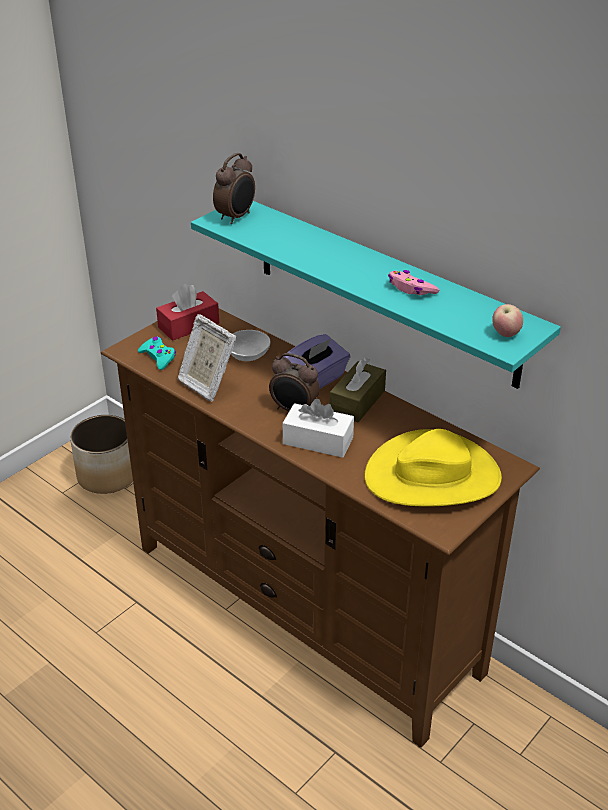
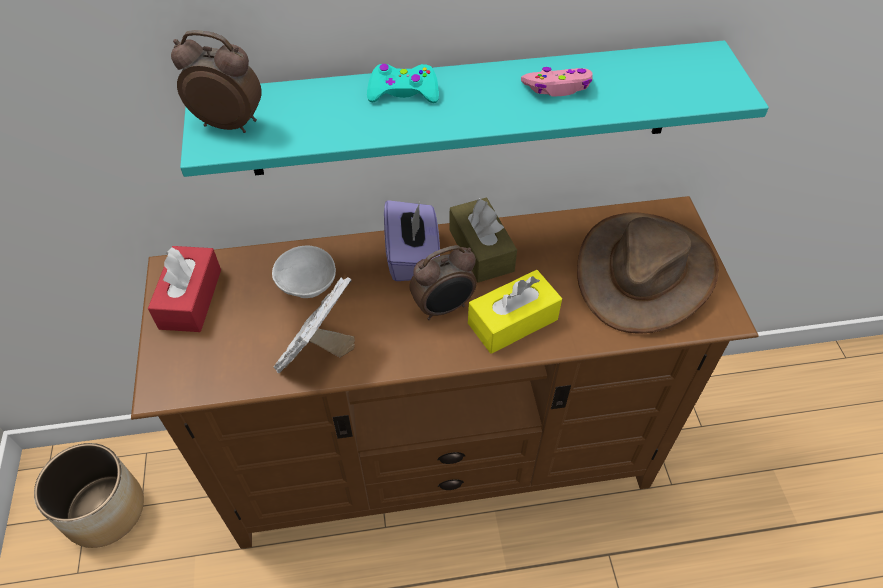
camera: 50 degrees left, 15 degrees up
turquoise game controller [138,337,176,370] -> turquoise game controller moved to [367,64,439,103]
picture frame [178,314,237,402] -> picture frame turned 120 degrees clockwise [274,276,355,373]
alarm clock [213,153,255,224] -> alarm clock turned 60 degrees counterclockwise [171,30,262,133]
white tissue box [283,399,354,458] -> yellow tissue box [468,270,562,354]
yellow hat [364,429,502,506] -> brown hat [577,212,719,334]
apple [492,304,523,337] -> none

